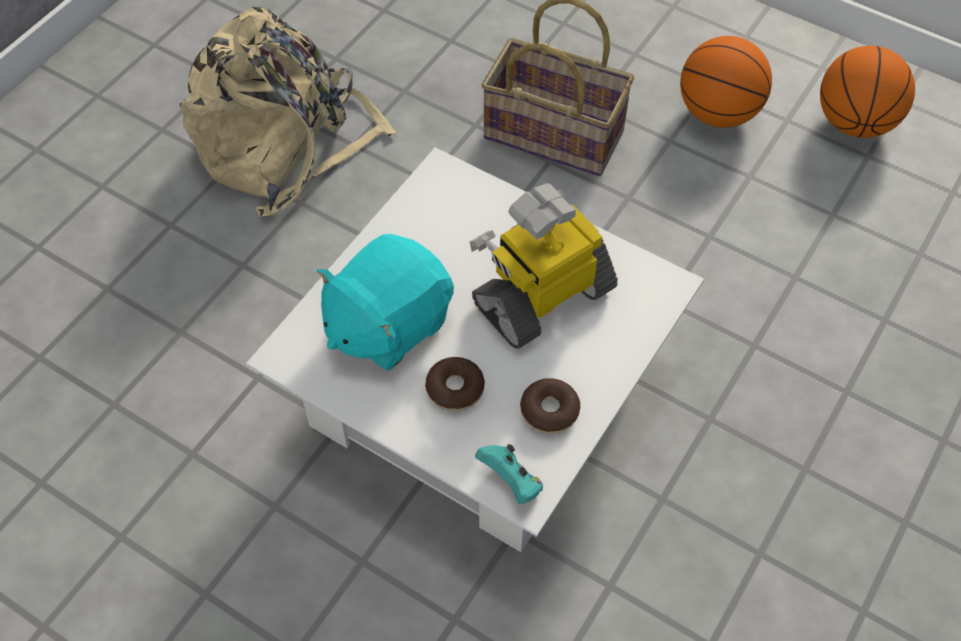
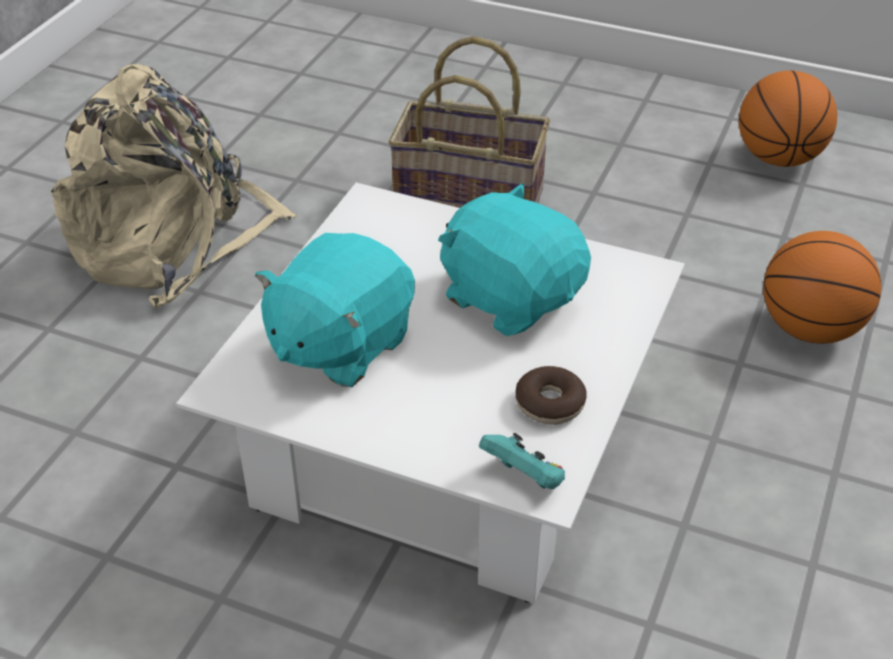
camera: 10 degrees left, 15 degrees down
donut [425,357,485,411] -> none
toy robot [470,183,618,349] -> turquoise plush toy [438,183,591,336]
basketball [680,36,772,128] -> basketball moved to [763,231,881,344]

